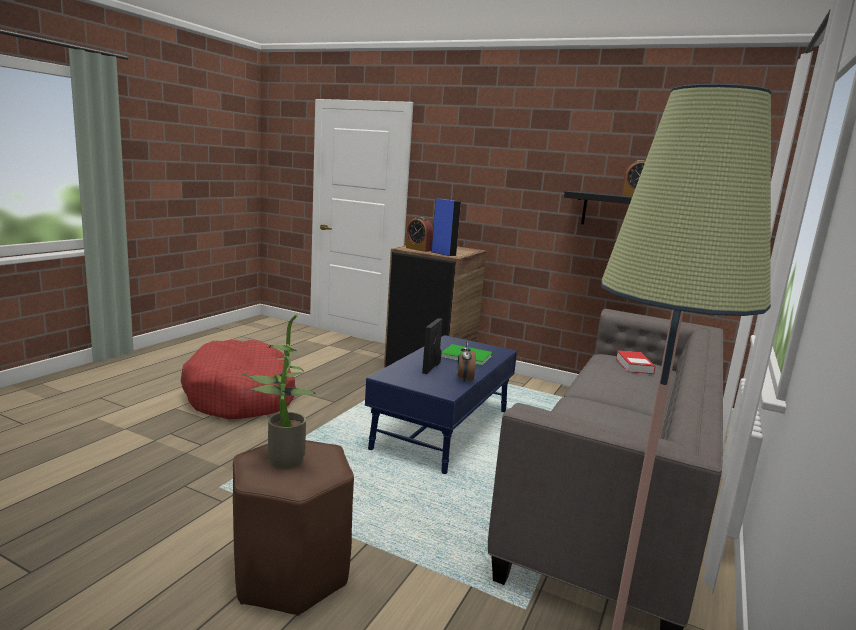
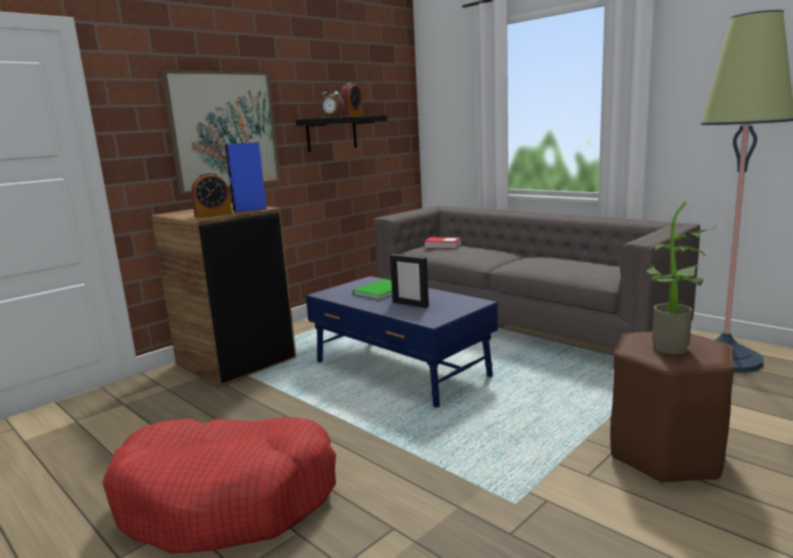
camera: 70 degrees left, 0 degrees up
alarm clock [457,341,476,382] -> alarm clock moved to [320,85,344,118]
none -> picture [161,70,281,194]

